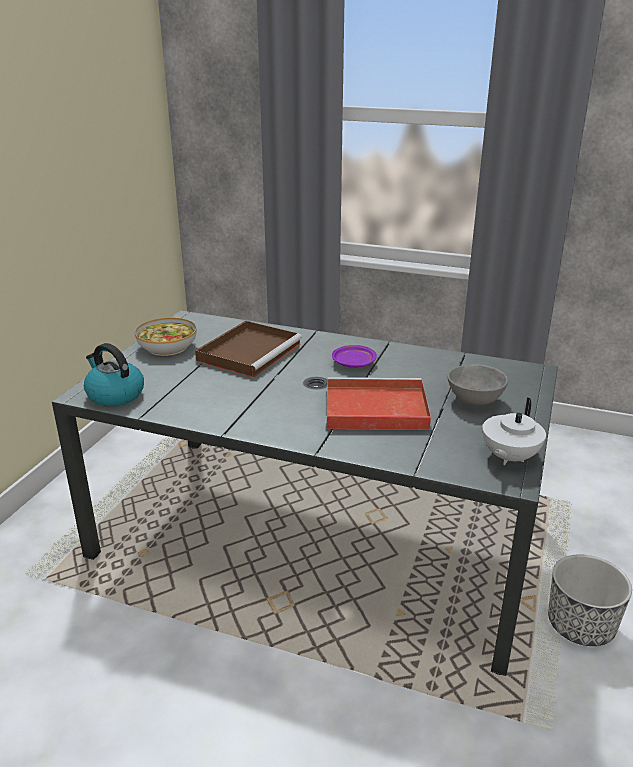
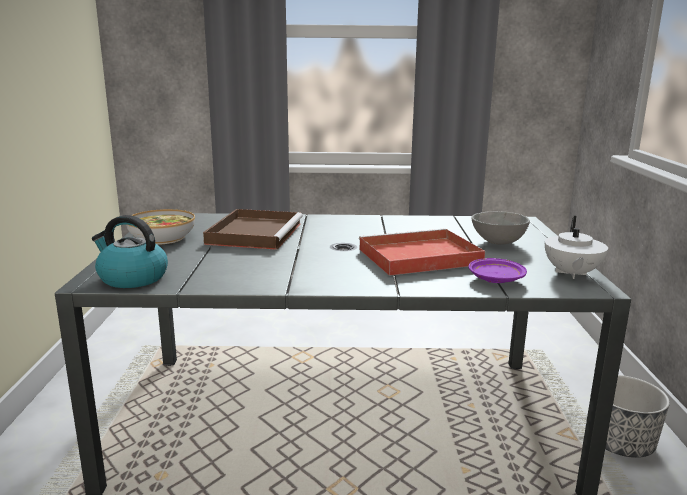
camera: 20 degrees left, 10 degrees down
purple plate [332,345,377,368] -> purple plate moved to [468,258,527,283]

